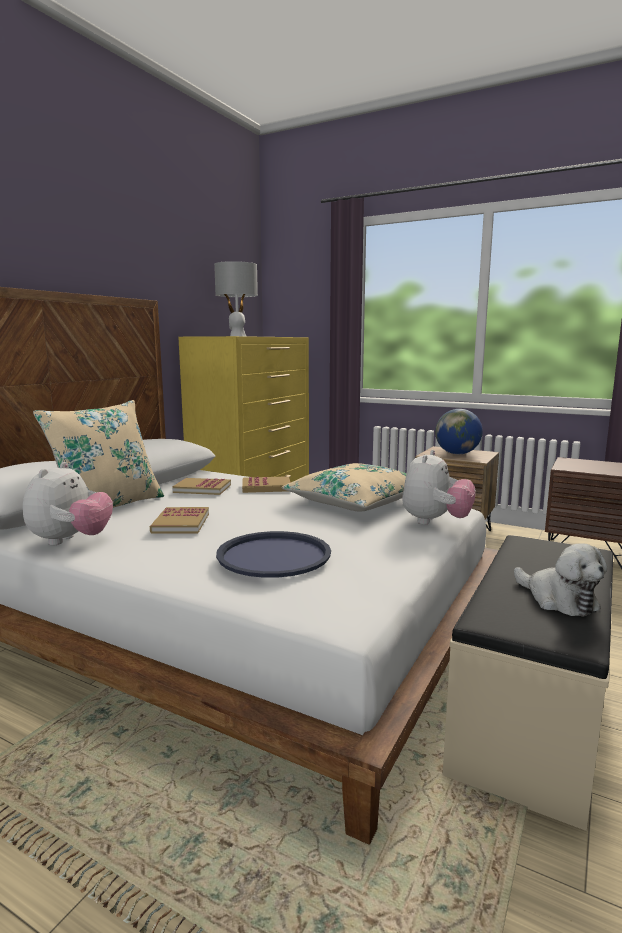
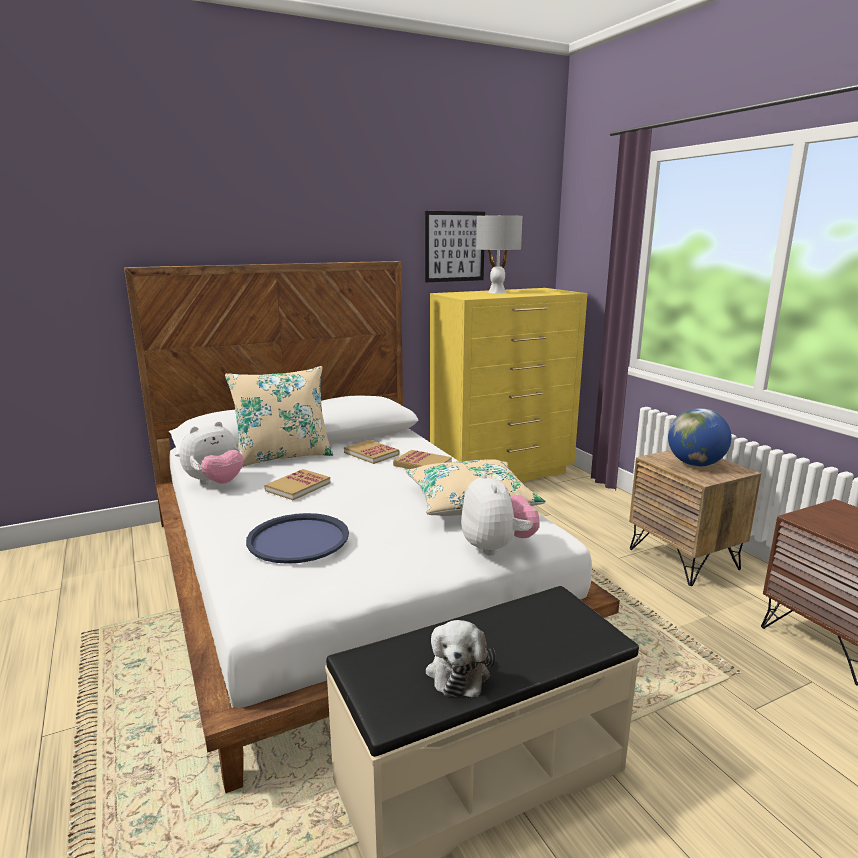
camera: 35 degrees right, 5 degrees up
plush toy [402,450,476,525] -> plush toy turned 75 degrees counterclockwise [461,472,540,556]
none -> picture [425,211,485,282]

